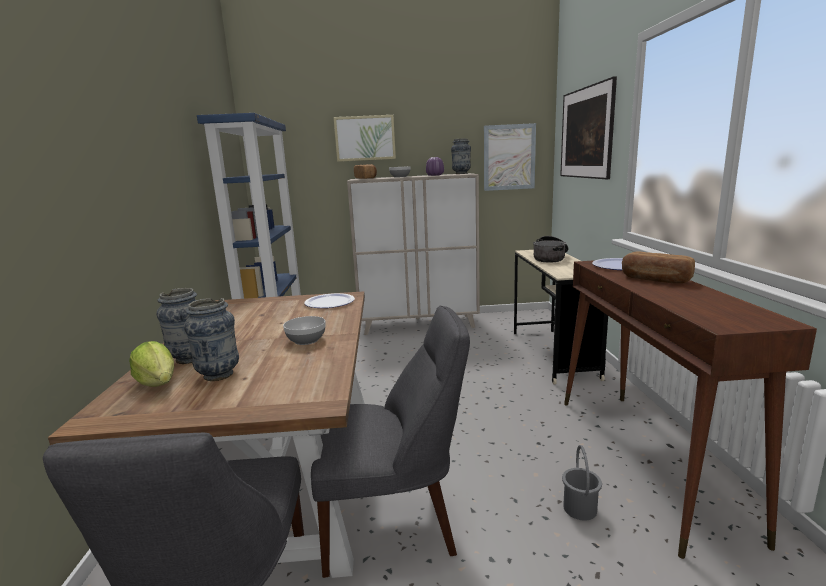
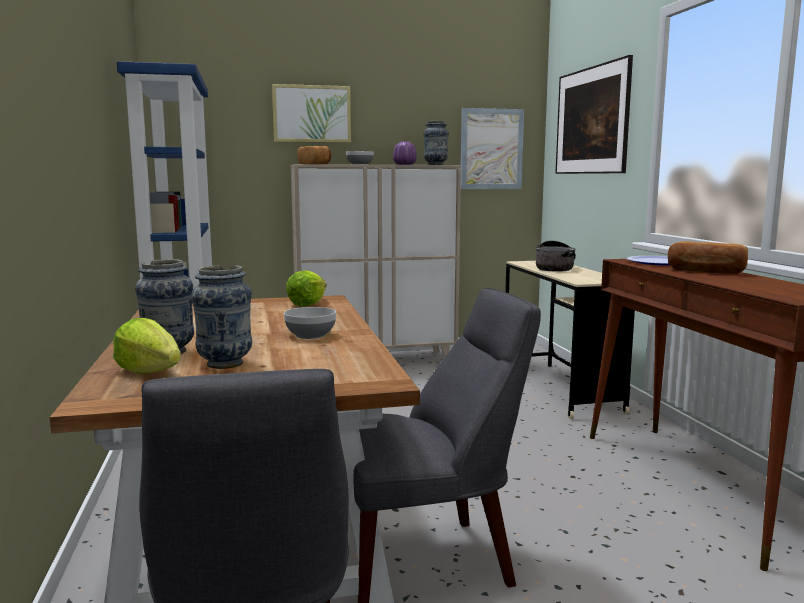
camera: 10 degrees left, 5 degrees down
plate [304,293,355,308] -> lettuce [286,270,327,306]
grey bucket [562,445,602,521] -> none

